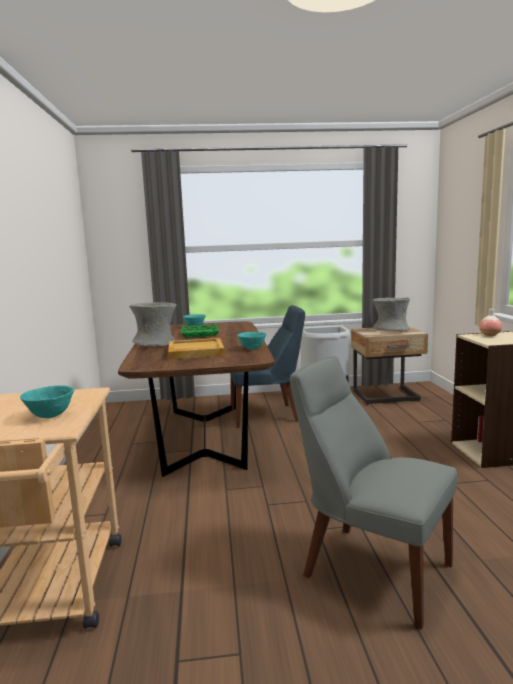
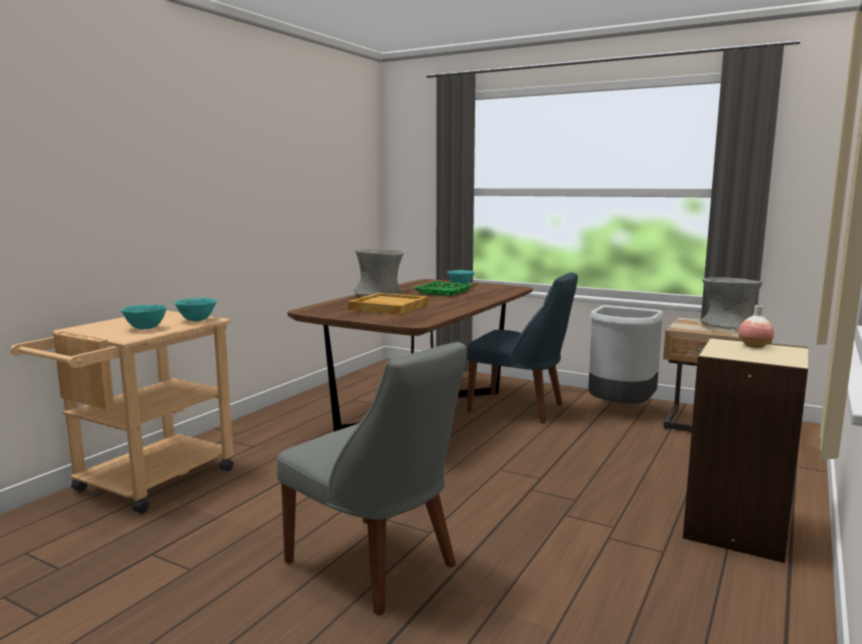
camera: 35 degrees right, 0 degrees up
turquoise bowl [237,332,267,349] -> turquoise bowl moved to [174,298,217,321]
grey chair [290,356,457,630] -> grey chair turned 150 degrees clockwise [277,342,466,616]

